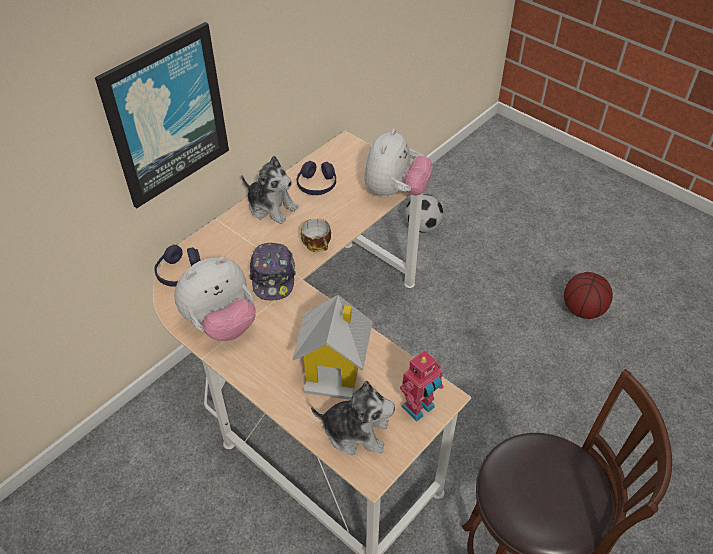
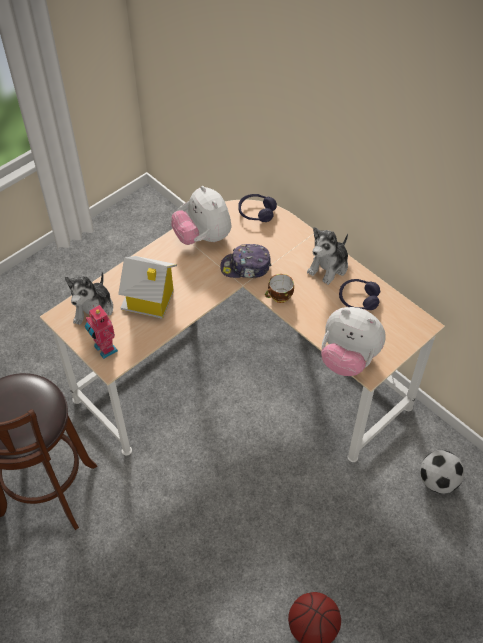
camera: 95 degrees right, 5 degrees up
picture [95,22,229,208] -> none

